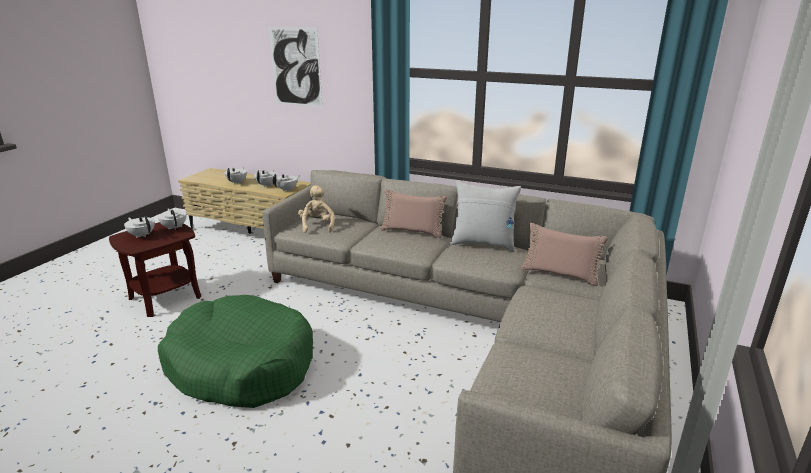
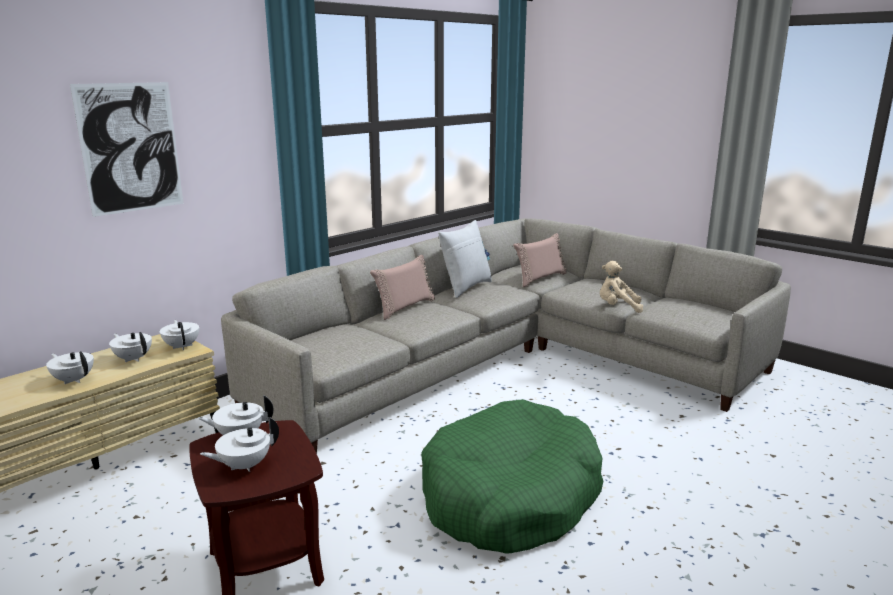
camera: 70 degrees left, 5 degrees down
beige plush toy [298,185,335,233] -> beige plush toy moved to [600,261,643,313]

